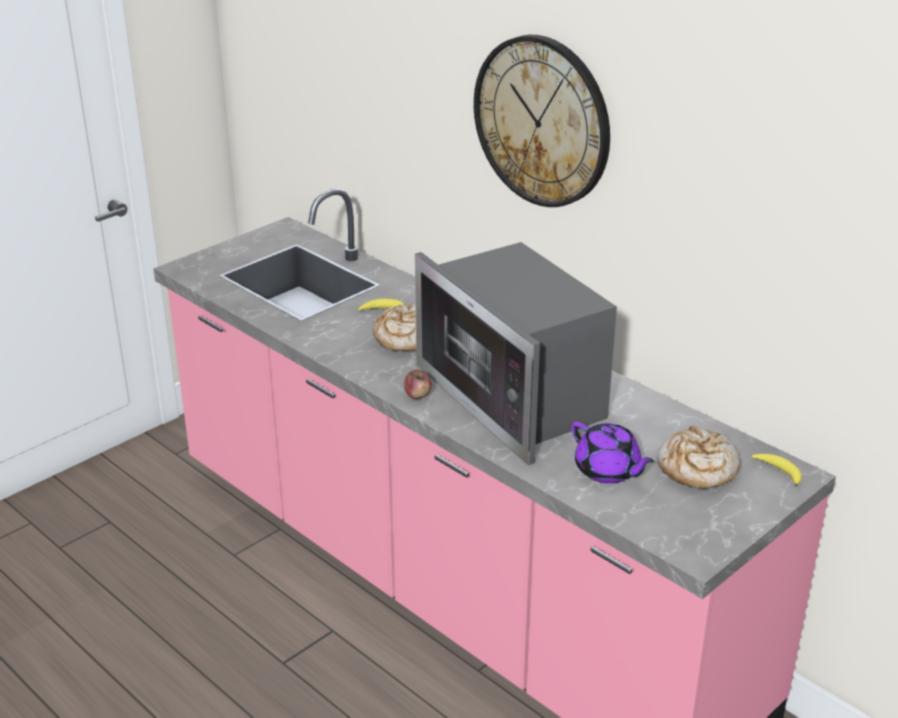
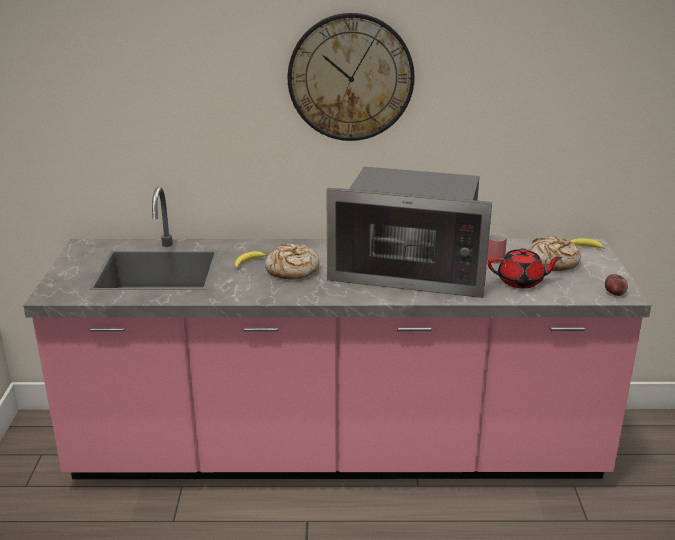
camera: 45 degrees left, 5 degrees down
apple [404,370,432,399] -> apple moved to [605,274,628,296]
purple teapot [571,422,654,484] -> red teapot [488,248,563,288]
none -> red mug [487,233,507,263]

